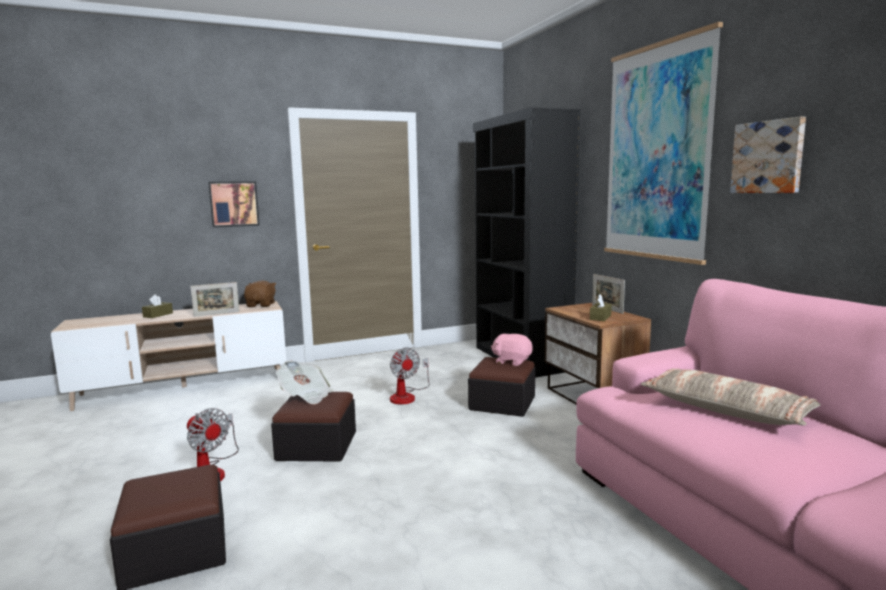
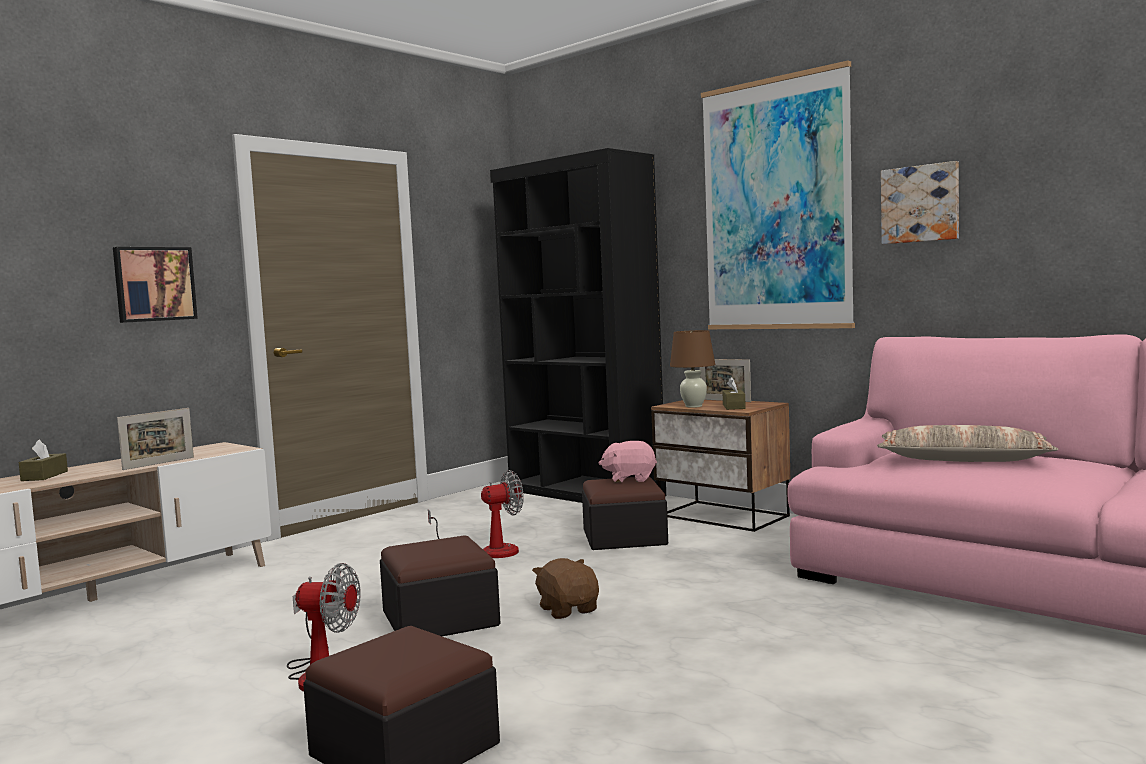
camera: 25 degrees left, 5 degrees down
brown plush toy [244,280,276,307] -> brown plush toy moved to [532,558,599,619]
newspaper [276,361,333,404] -> none
fan [390,347,430,404] -> fan turned 60 degrees counterclockwise [428,470,524,558]
none -> brown table lamp [670,330,715,408]

